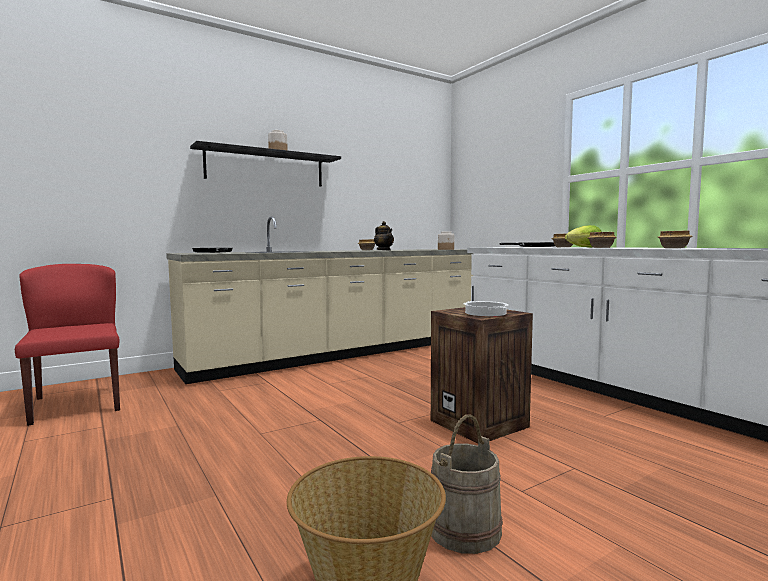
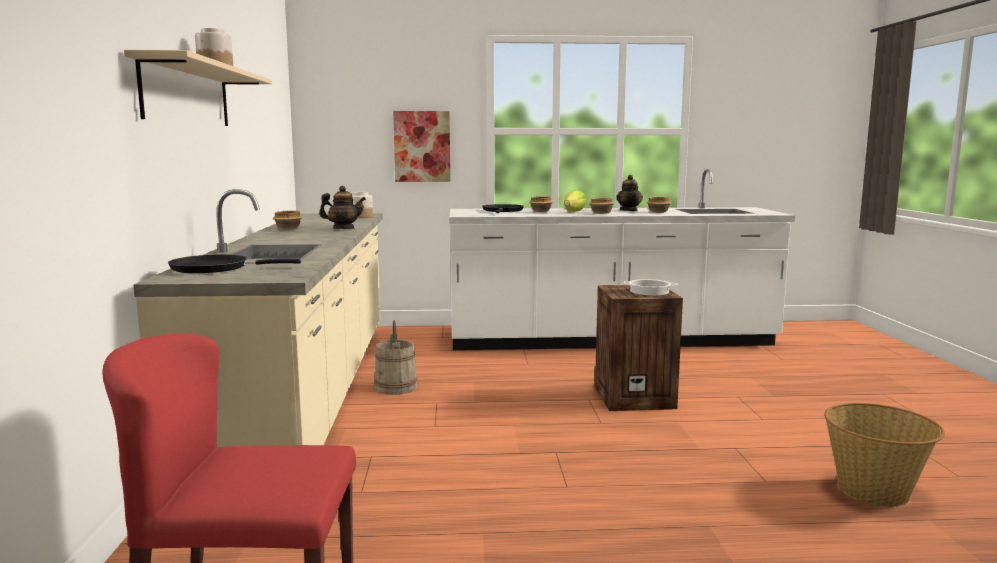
camera: 60 degrees left, 5 degrees up
black shelf [190,141,341,186] -> beige shelf [124,50,272,126]
beige bucket [431,414,503,554] -> beige bucket moved to [374,320,418,395]
none -> picture [393,111,450,182]
none -> teapot [616,175,643,211]

